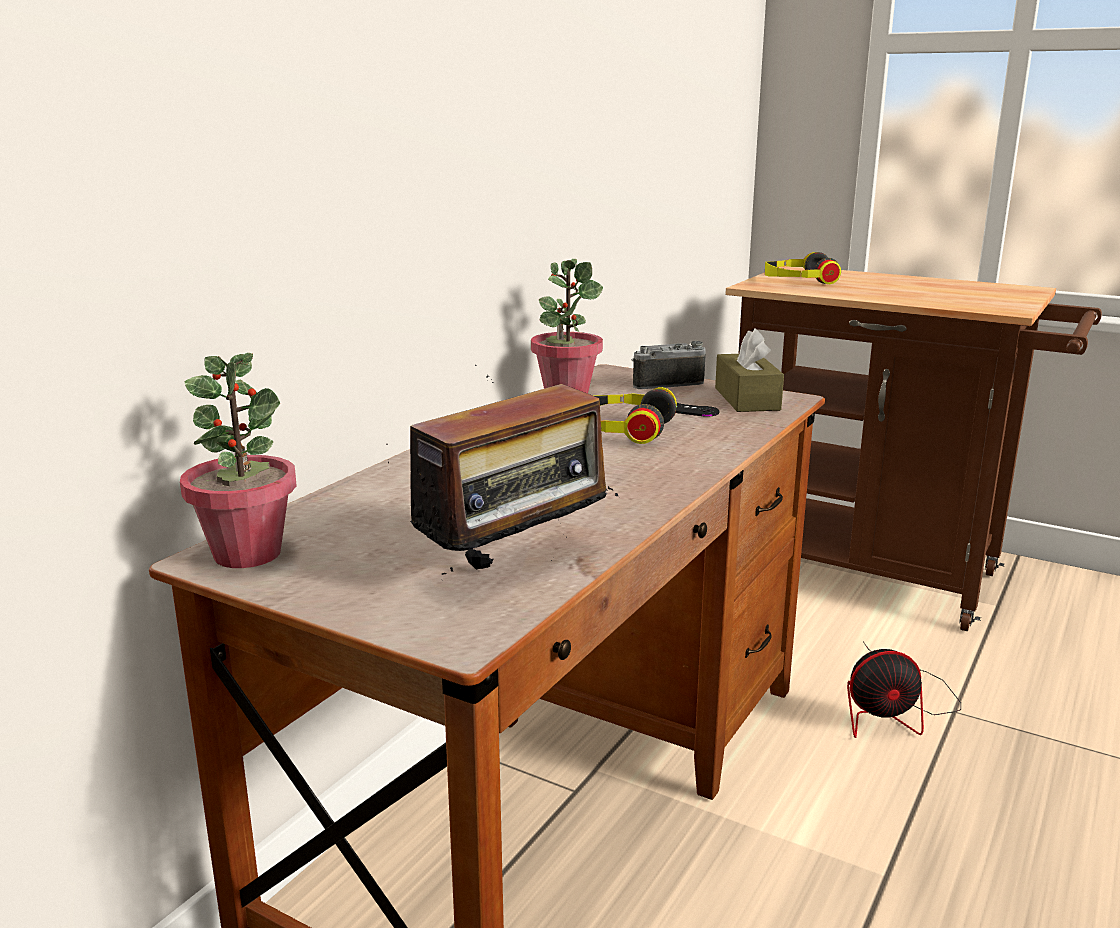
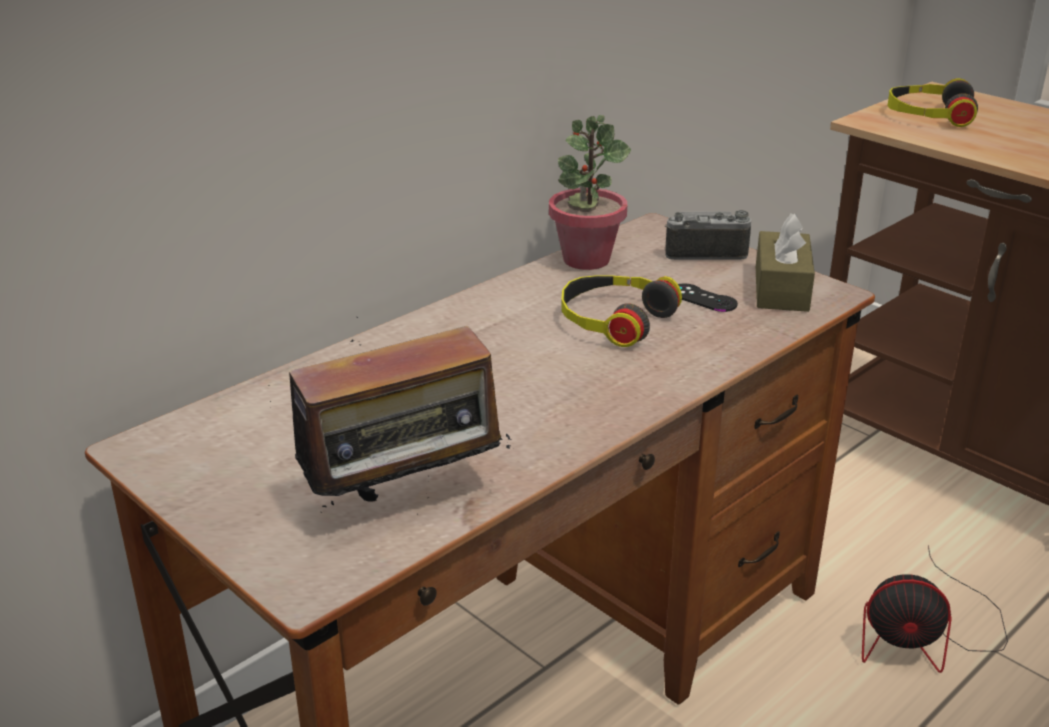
camera: 15 degrees right, 10 degrees up
potted plant [180,353,296,568] -> none

